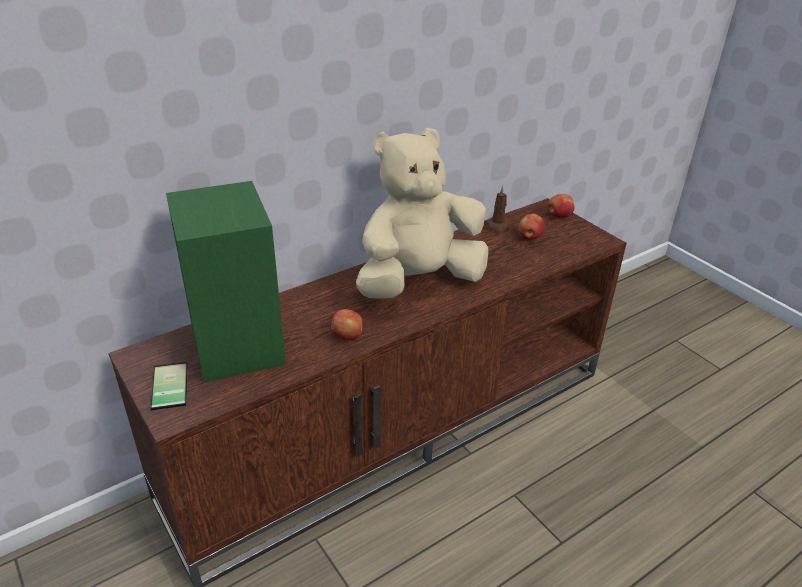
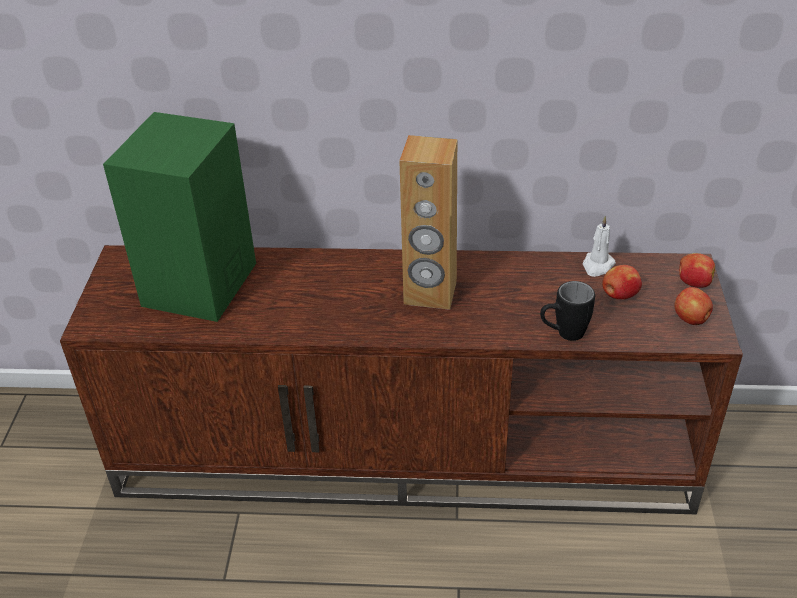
camera: 40 degrees right, 5 degrees up
phone [151,362,188,410] -> none
apple [331,309,363,341] -> apple moved to [674,287,713,325]
beige plush toy [356,128,488,298] -> brown speaker [399,135,457,310]
brown candle [486,185,509,233] -> white candle [582,216,616,277]
none -> black mug [540,281,595,341]

